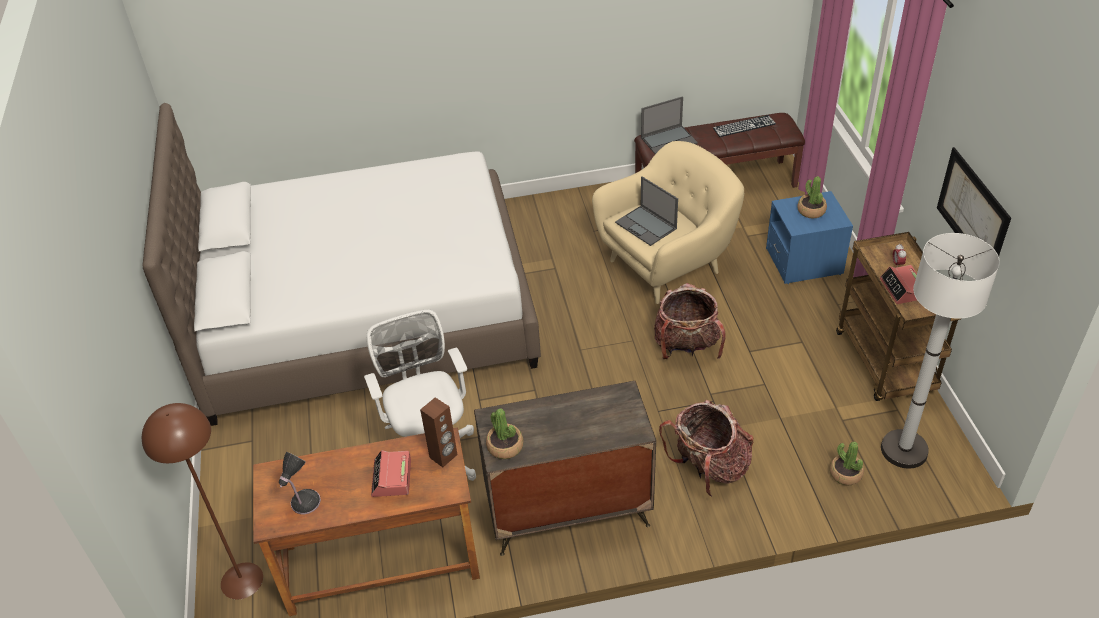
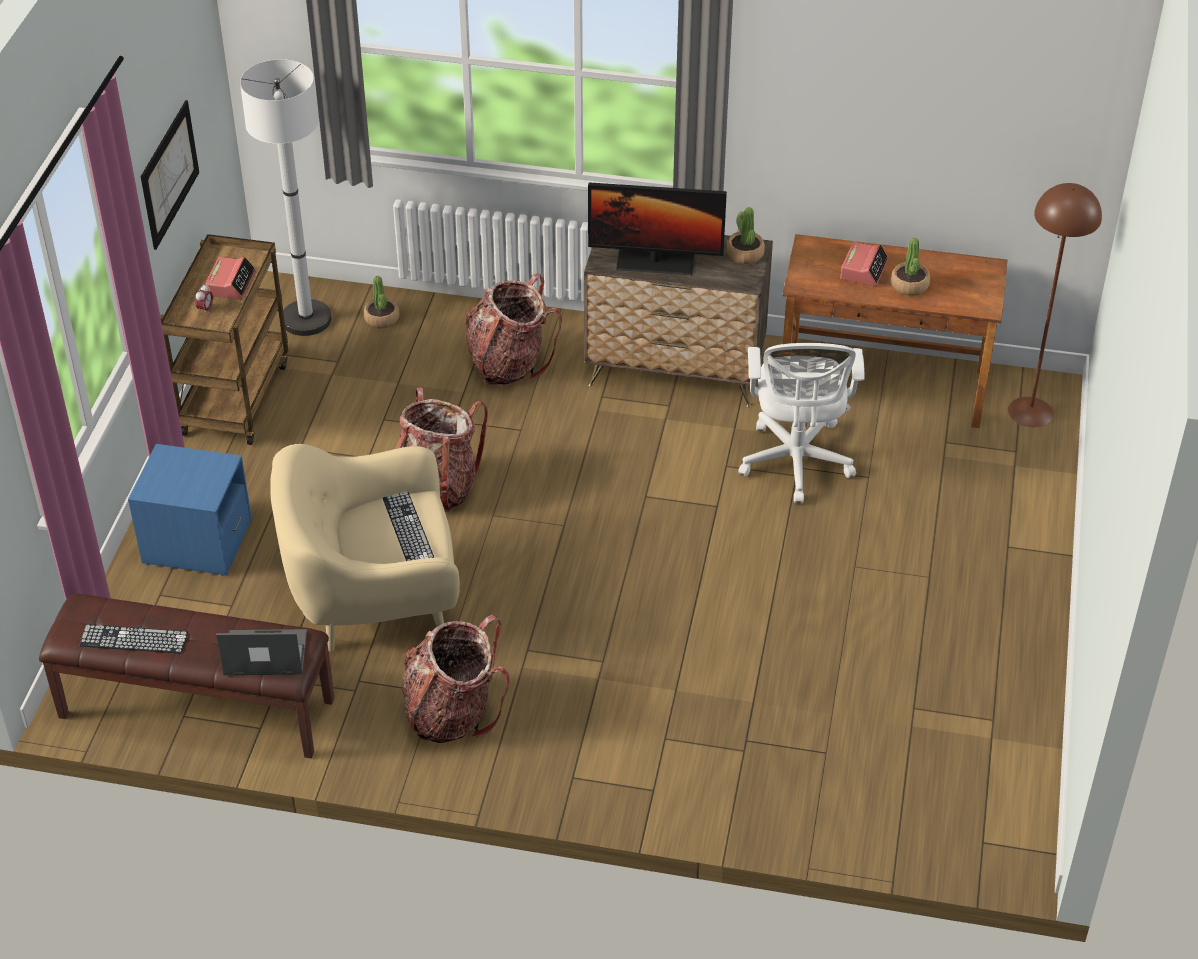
camera: 160 degrees left, 0 degrees up
white bed [142,103,541,426] -> none
table lamp [279,452,321,514] -> none
brown speaker [420,398,458,467] -> none
laptop [615,176,678,246] -> keyboard [383,492,434,561]
potted plant [797,176,827,218] -> potted plant moved to [891,237,930,296]
none -> backpack [402,615,510,743]
none -> monitor [588,182,727,275]

